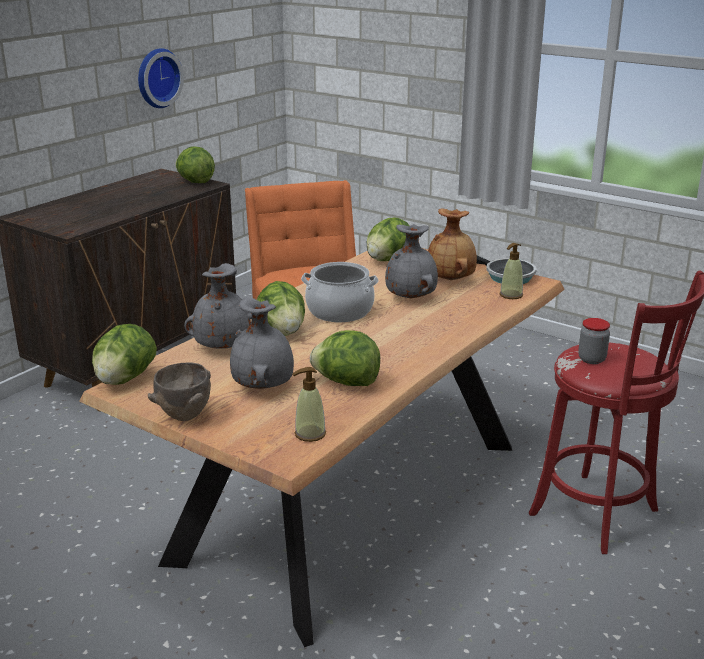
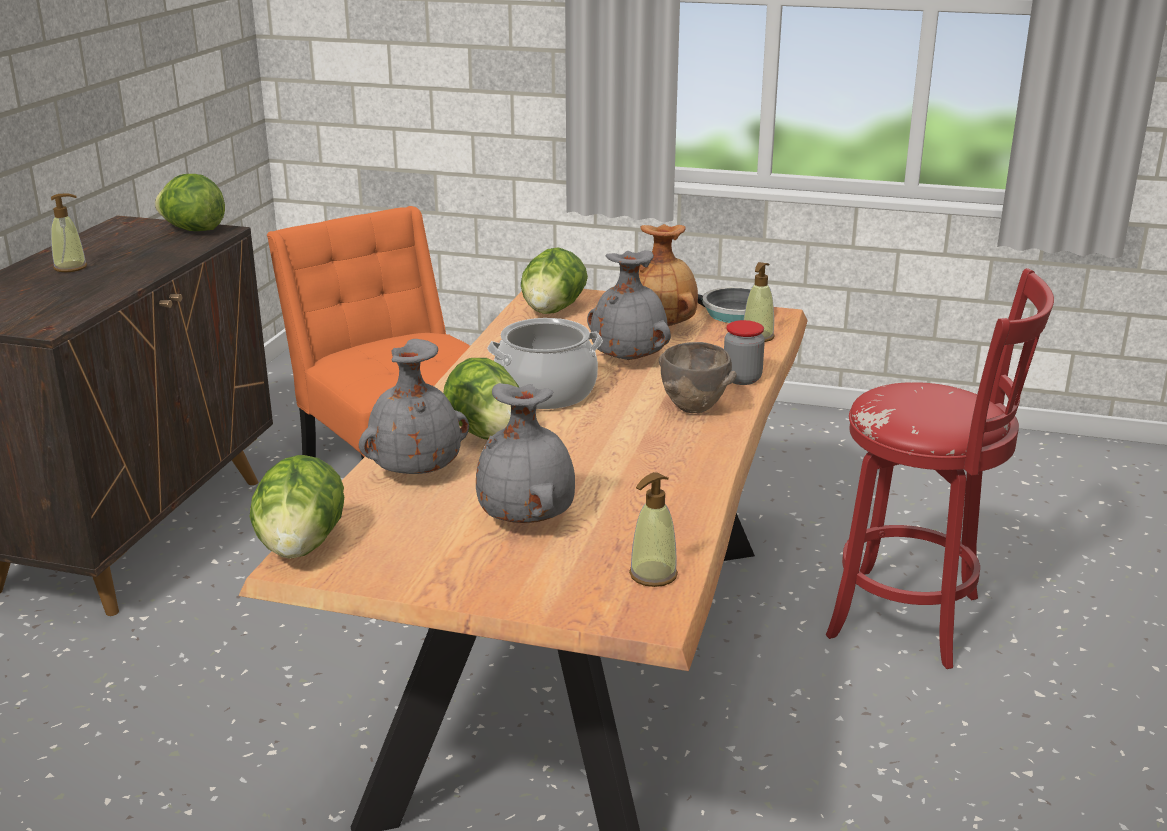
camera: 20 degrees left, 0 degrees up
wall clock [138,48,184,108] -> none
brown bowl [148,362,211,421] -> brown bowl moved to [659,342,737,413]
lettuce [310,330,380,386] -> none
jar [578,318,610,364] -> jar moved to [724,320,765,385]
none -> soap dispenser [51,194,87,272]

